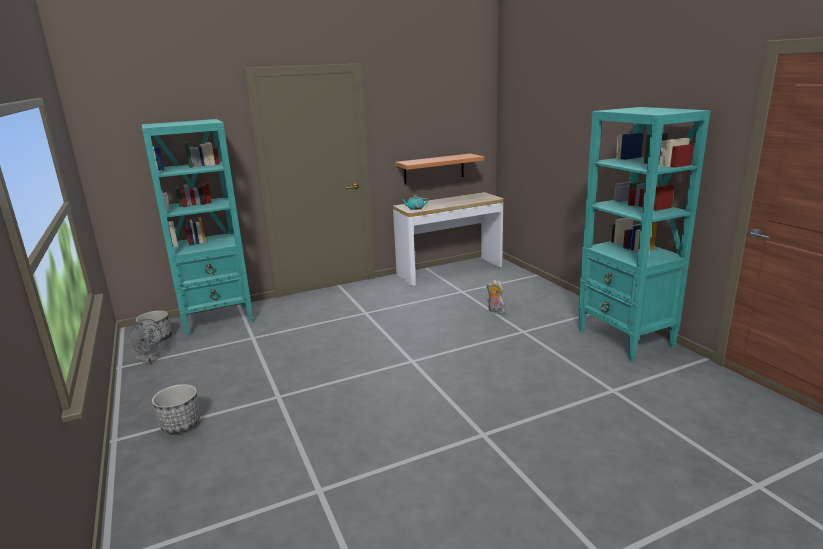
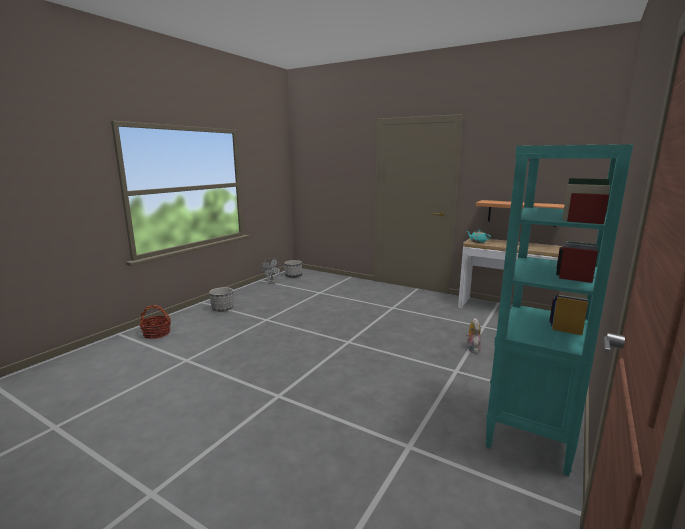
camera: 55 degrees right, 5 degrees down
turquoise bookcase [142,119,253,336] -> none
none -> basket [139,305,171,339]

